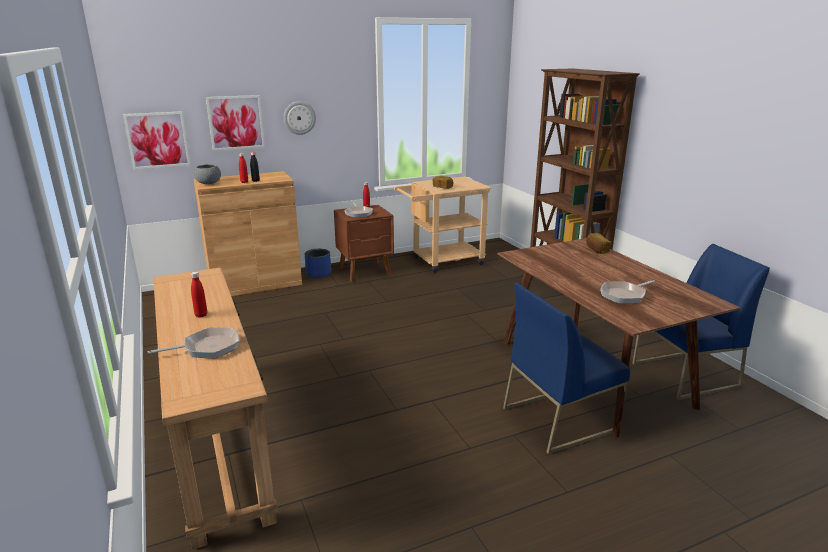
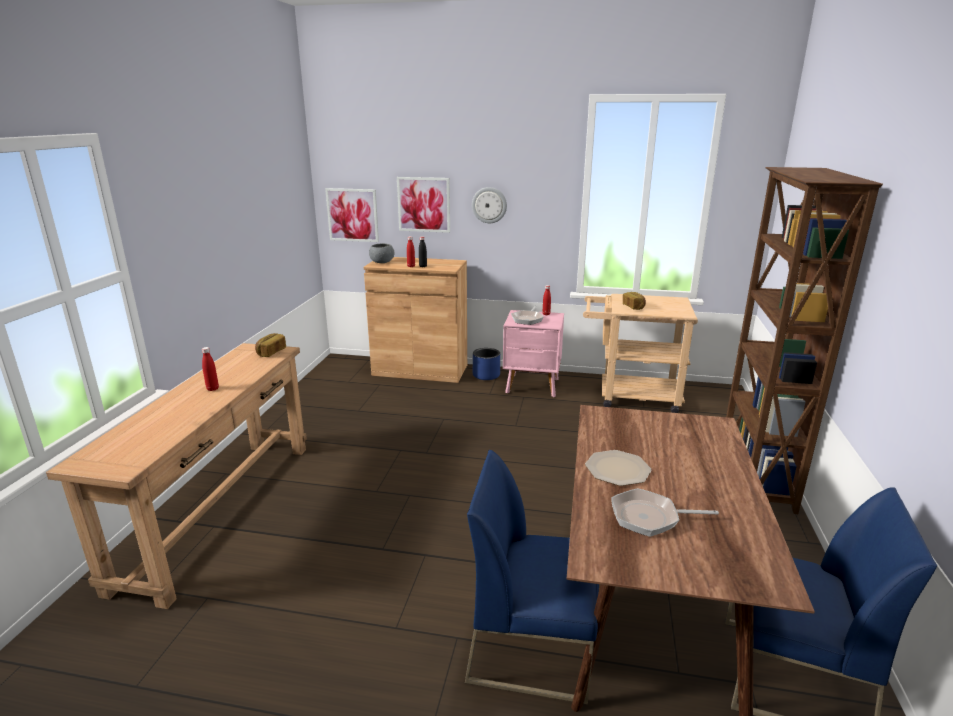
camera: 35 degrees right, 0 degrees up
frying pan [148,327,239,358] -> none
brown nightstand [334,205,394,282] -> pink nightstand [503,310,564,397]
bread [586,233,611,254] -> bread moved to [255,333,286,357]
none -> plate [585,450,652,486]

